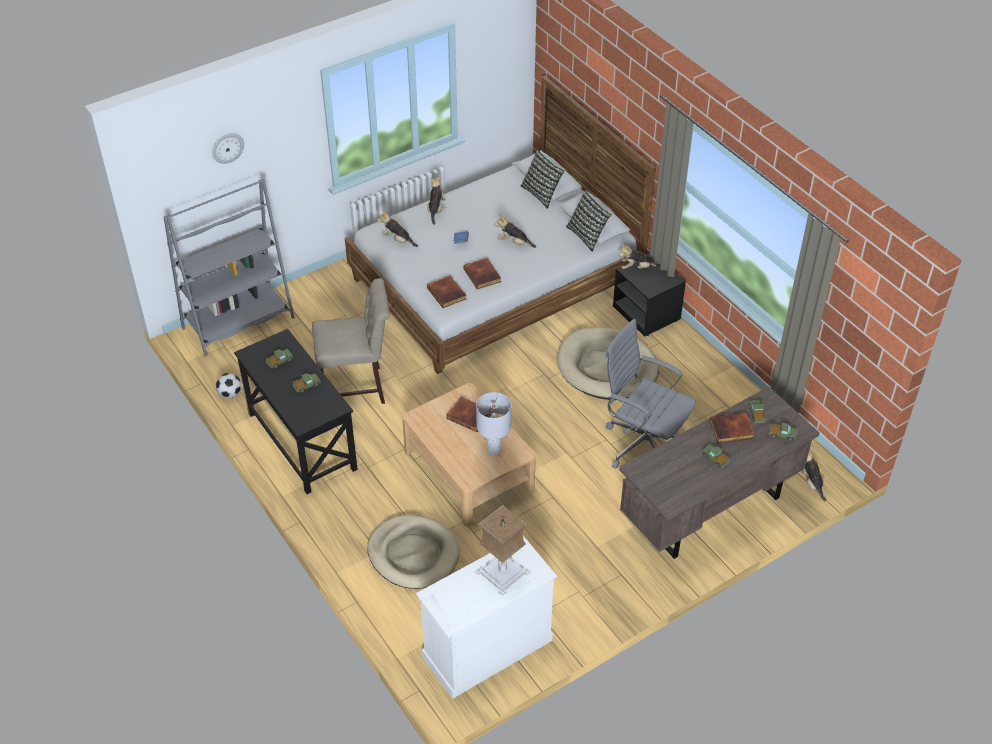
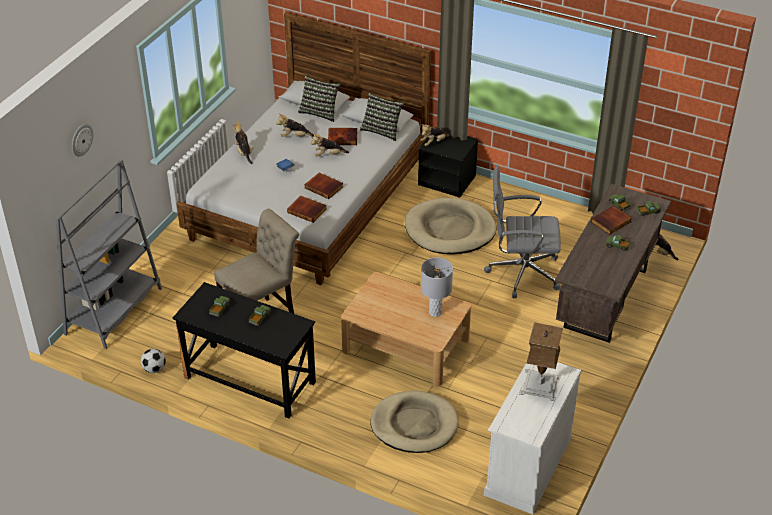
camera: 30 degrees left, 5 degrees down
plush toy [377,210,418,247] -> plush toy moved to [276,113,314,137]
book [446,397,492,432] -> book moved to [328,128,357,145]

